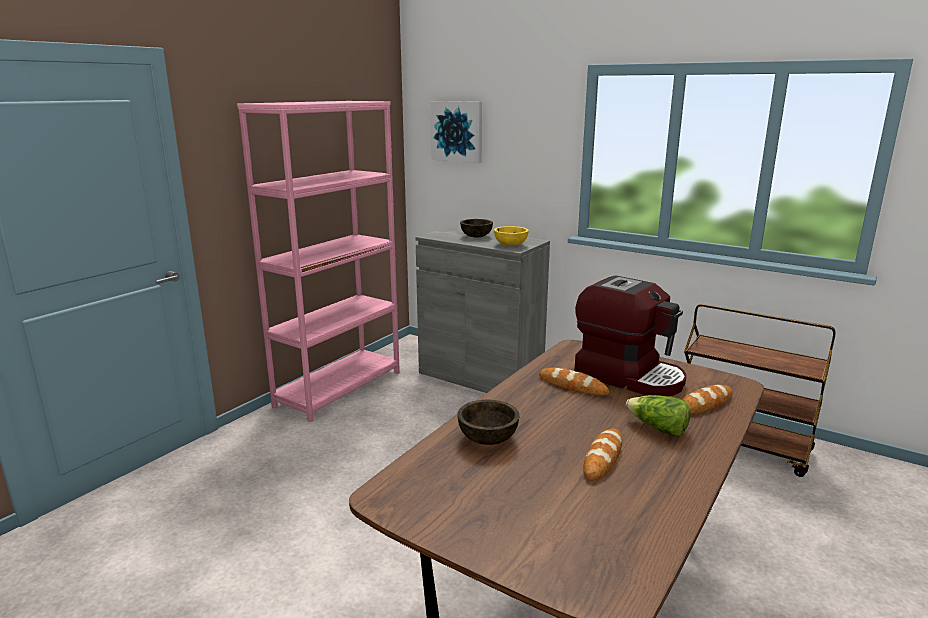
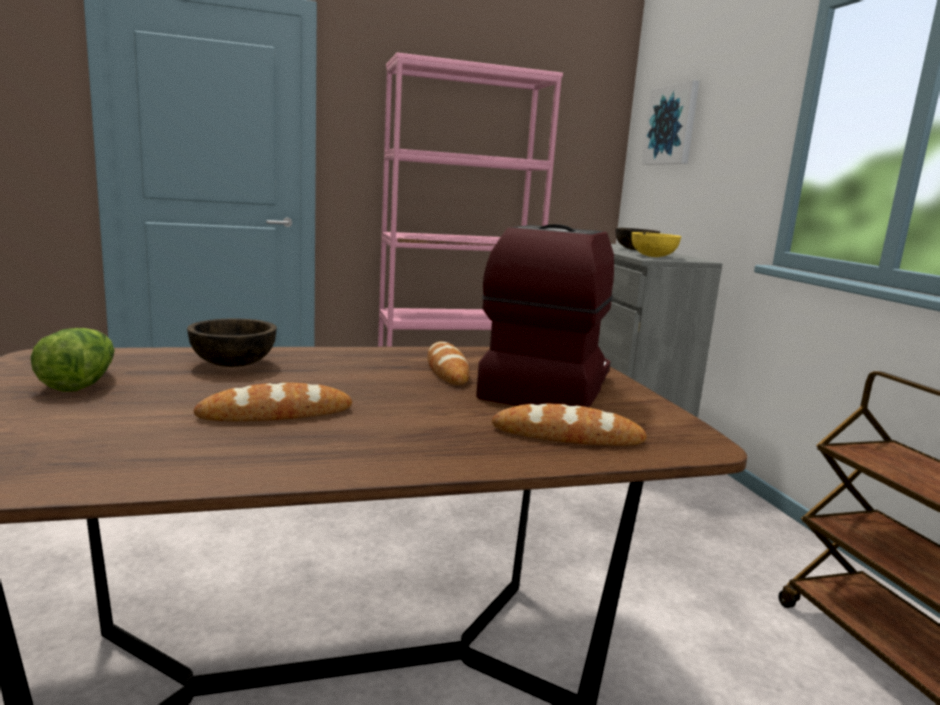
camera: 40 degrees right, 5 degrees down
coffee machine [574,275,686,396] -> coffee machine turned 150 degrees counterclockwise [476,224,614,407]
lettuce [626,395,690,437] -> lettuce moved to [30,328,115,392]

